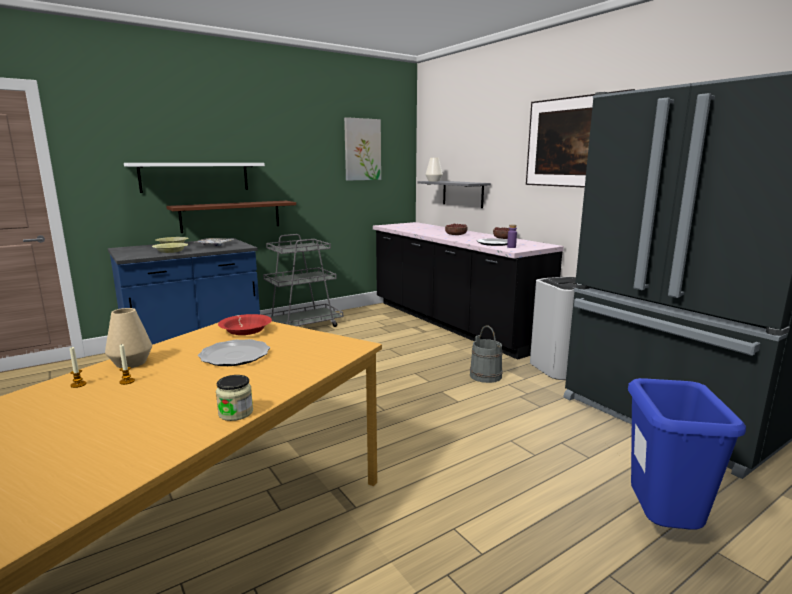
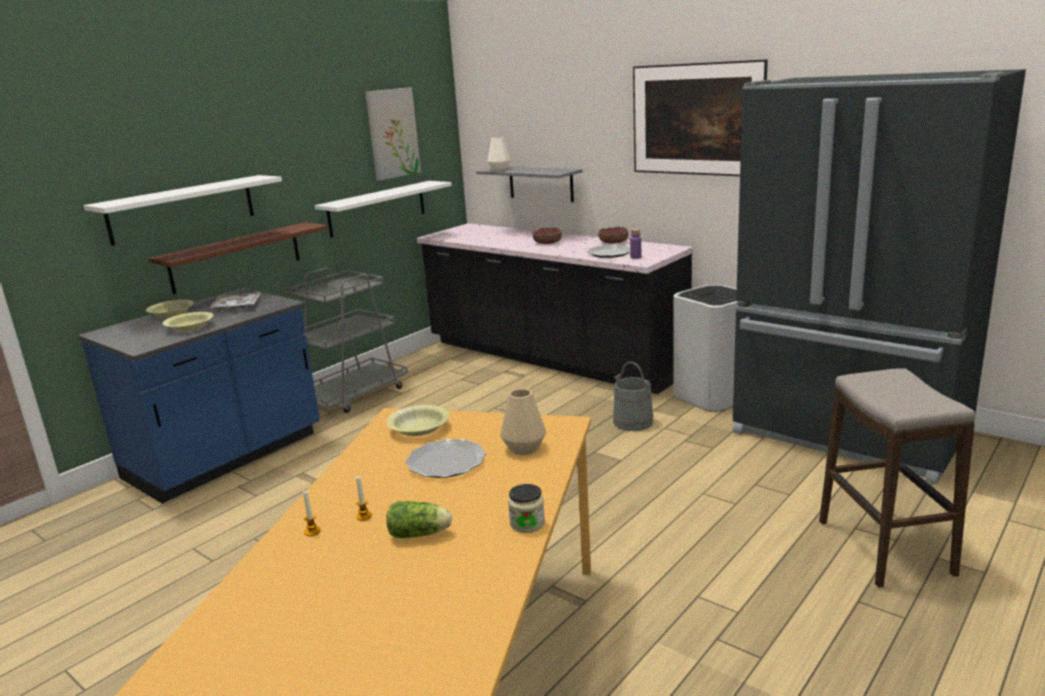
camera: 15 degrees left, 5 degrees up
beige vase [105,308,152,368] -> beige vase moved to [500,389,546,455]
red bowl [218,314,272,335] -> yellow bowl [386,405,449,436]
blue trash can [628,378,746,530] -> stool [819,368,975,588]
none -> white shelf [315,181,452,238]
none -> lettuce [386,501,452,538]

